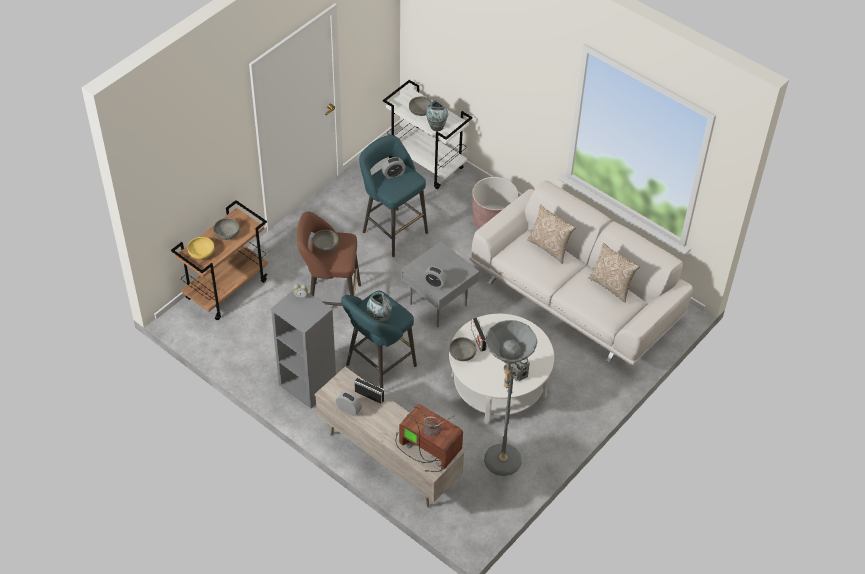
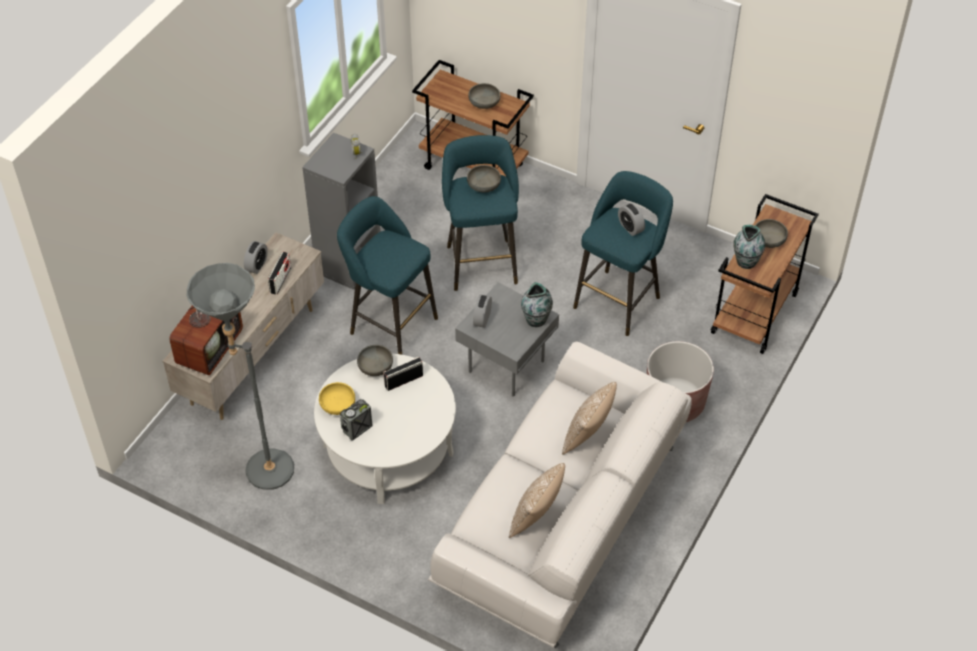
camera: 80 degrees right, 0 degrees up
yellow bowl [187,237,214,259] -> yellow bowl moved to [319,382,355,415]
brown stool [297,211,361,306] -> turquoise stool [442,135,519,291]
vase [367,292,392,324] -> vase moved to [521,282,553,327]
white cart [383,80,472,189] -> brown cart [711,194,819,354]

